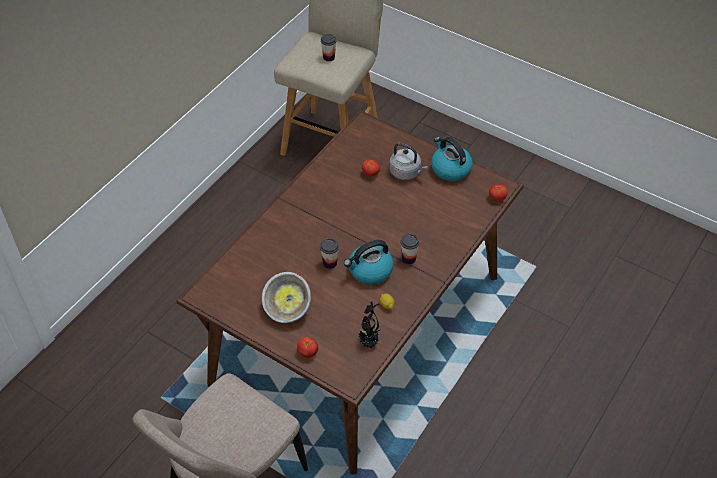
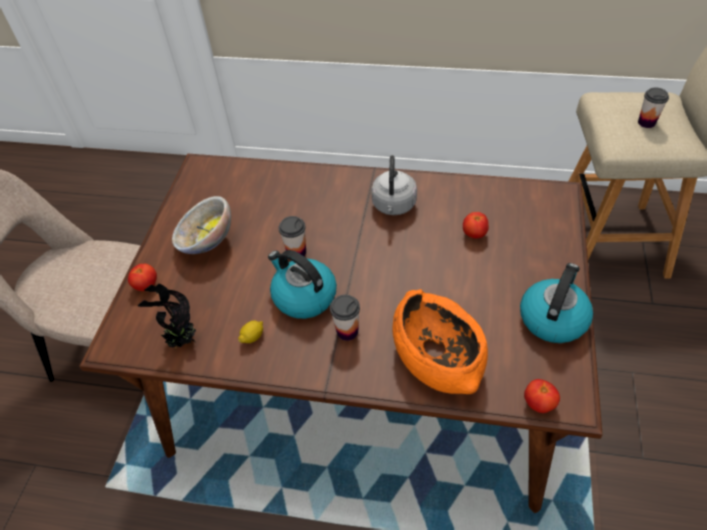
camera: 70 degrees right, 0 degrees up
grey kettle [389,143,428,180] -> grey kettle moved to [371,155,417,215]
none -> orange bowl [393,289,488,394]

